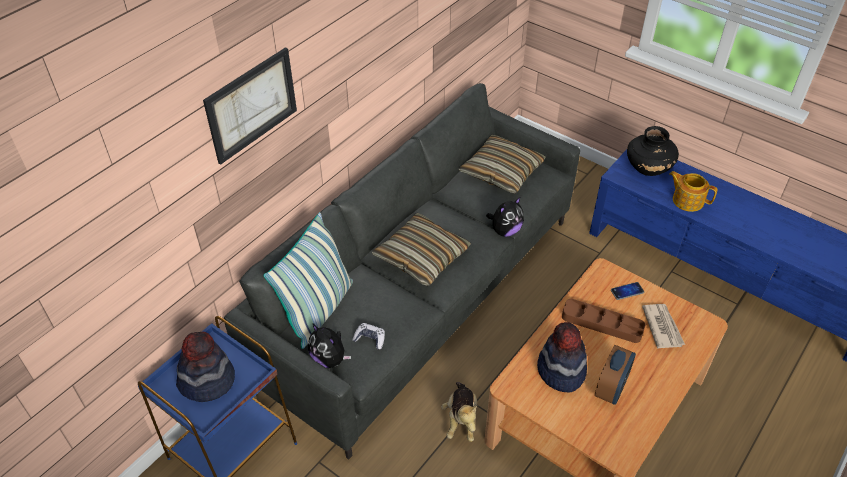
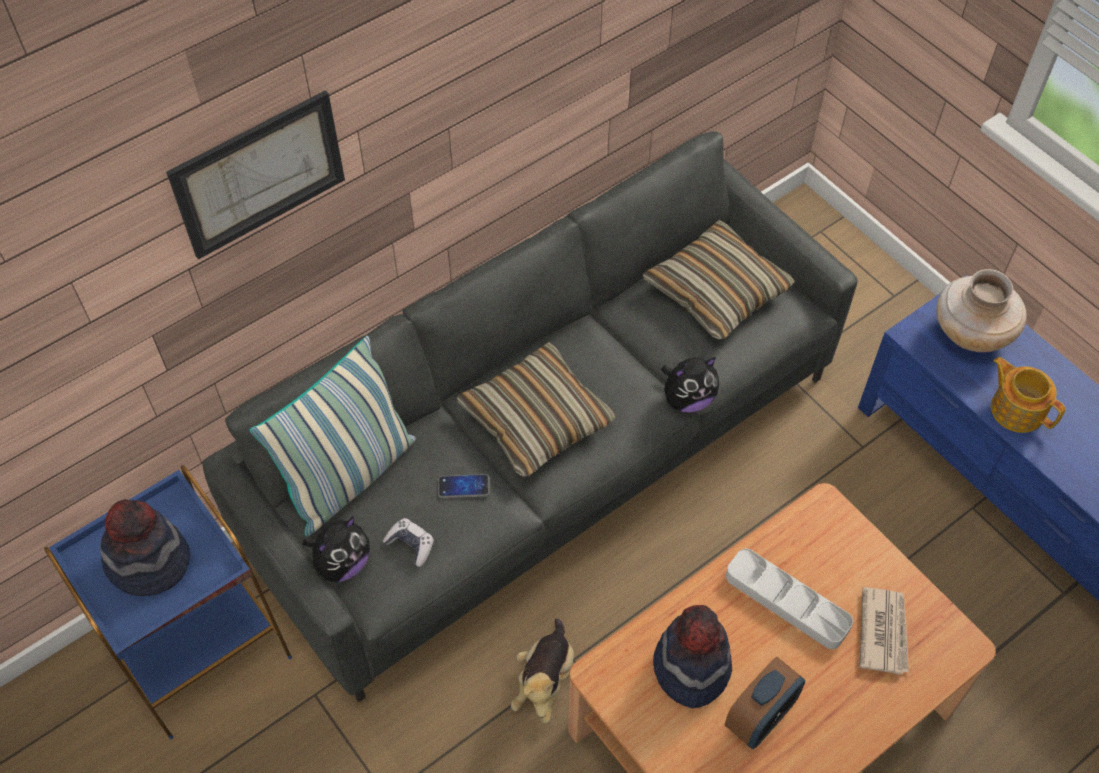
camera: 15 degrees right, 10 degrees up
plush toy [308,323,351,368] -> plush toy turned 105 degrees counterclockwise [303,516,370,582]
brown tray [562,299,645,343] -> grey tray [726,549,853,649]
phone [611,282,644,300] -> phone moved to [438,474,490,498]
black vase [627,126,679,176] -> beige vase [936,269,1027,352]

